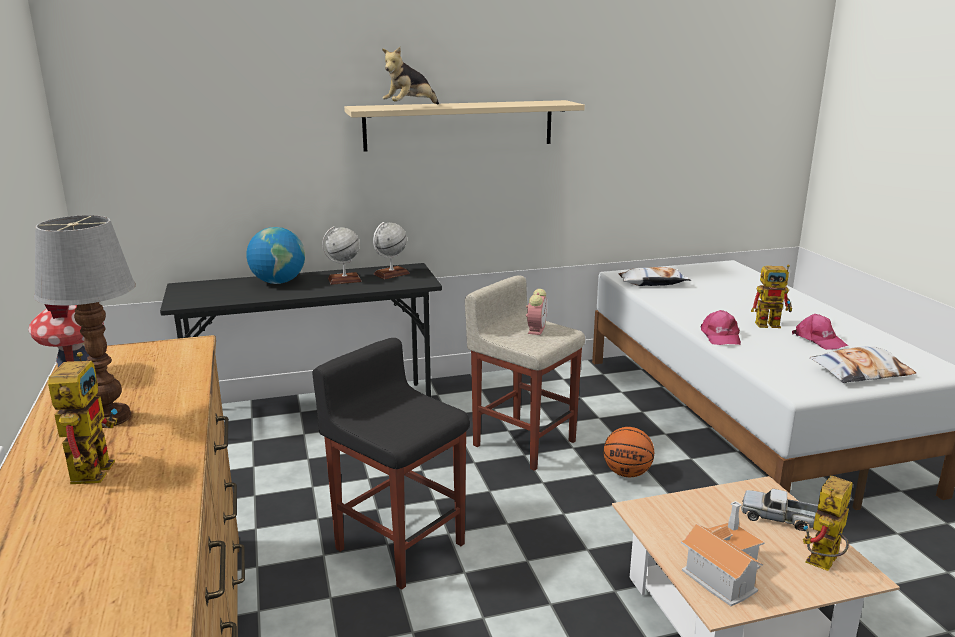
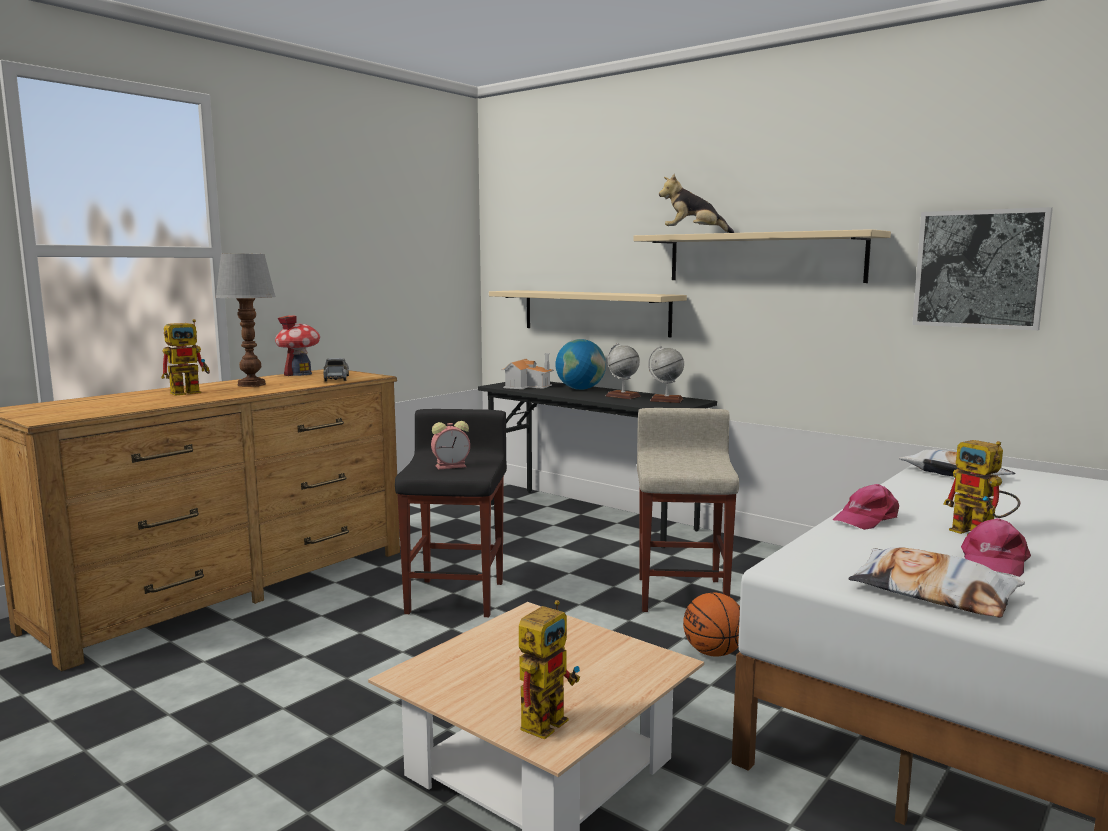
camera: 55 degrees right, 10 degrees down
alarm clock [526,289,547,335] -> alarm clock moved to [431,421,470,469]
toy house [681,501,765,606] -> toy house moved to [501,353,554,389]
toy truck [741,489,818,531] -> toy truck moved to [323,358,349,382]
toy robot [803,475,853,571] -> toy robot turned 120 degrees clockwise [519,600,580,740]
none -> beige shelf [489,290,687,337]
none -> picture [912,207,1053,330]

